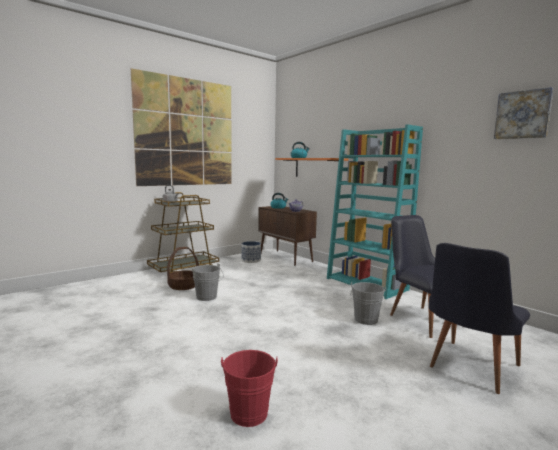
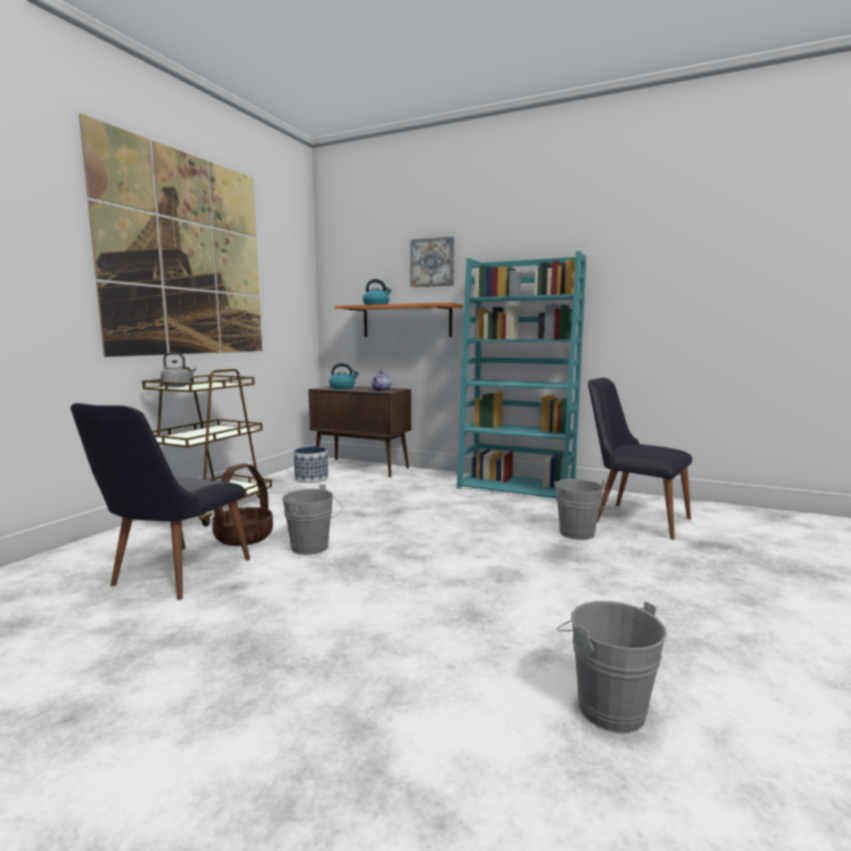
camera: 25 degrees left, 0 degrees up
red bucket [221,350,278,427] -> grey bucket [556,601,667,733]
black chair [429,243,530,394] -> black chair moved to [71,403,250,600]
picture [494,87,554,139] -> picture moved to [410,236,454,287]

